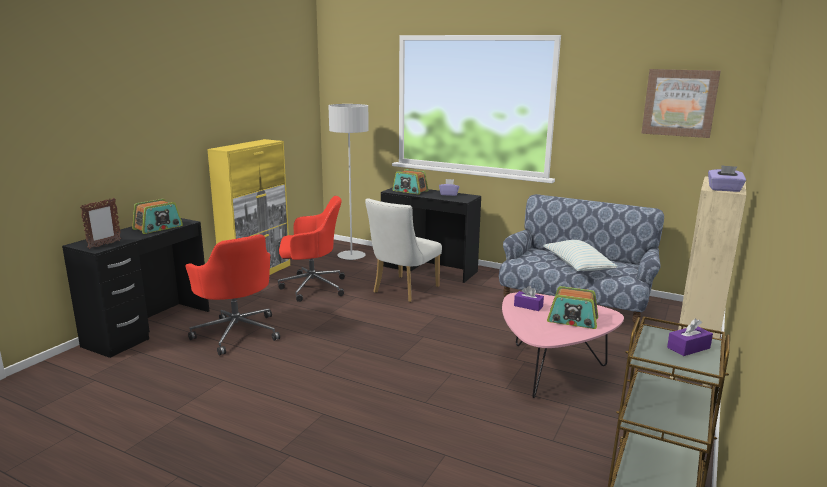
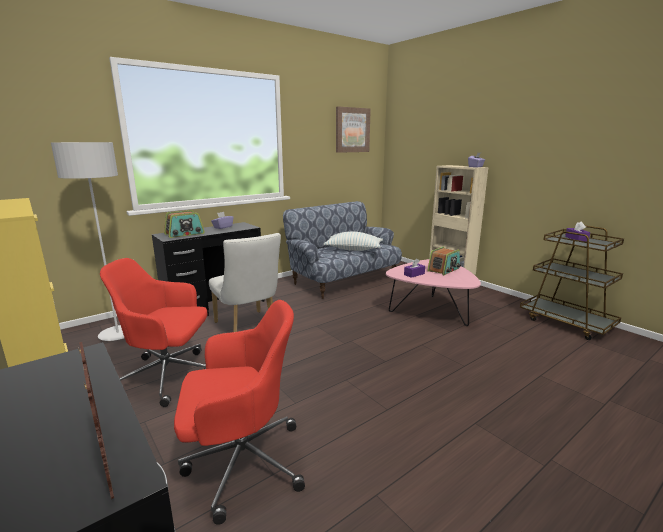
camera: 65 degrees left, 0 degrees up
radio [132,199,183,234] -> none
red office chair [278,196,345,302] -> red office chair turned 105 degrees counterclockwise [100,258,207,407]

